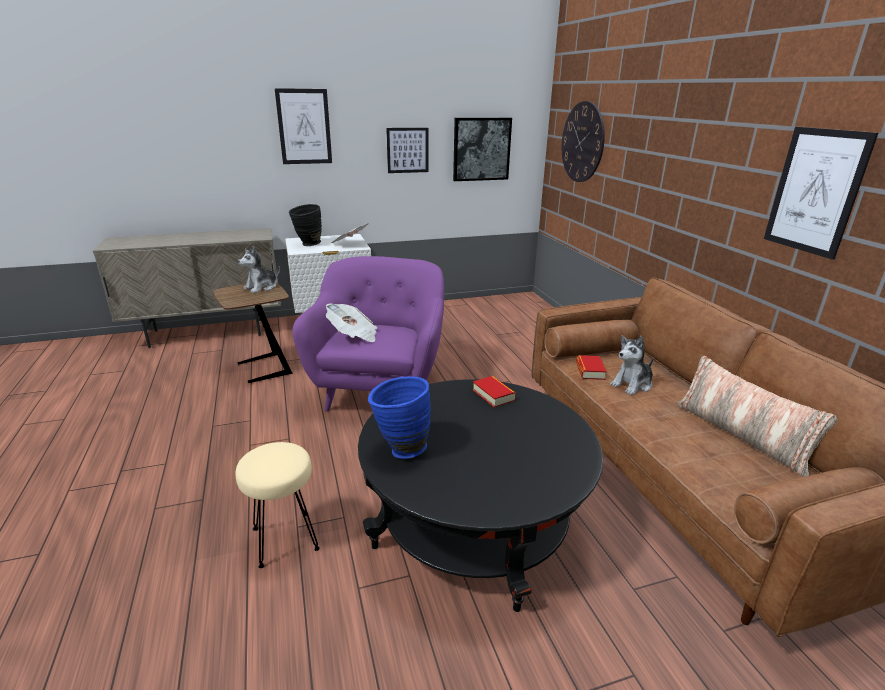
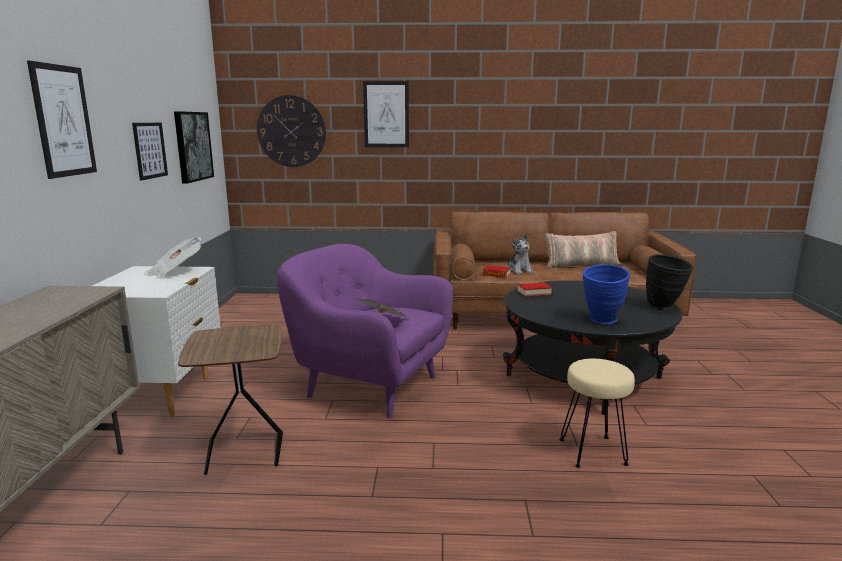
camera: 70 degrees left, 10 degrees down
plush toy [238,246,280,293] -> none
black vase [289,204,322,246] -> black vase moved to [646,254,694,310]
picture [764,127,878,260] -> picture moved to [363,81,409,147]

